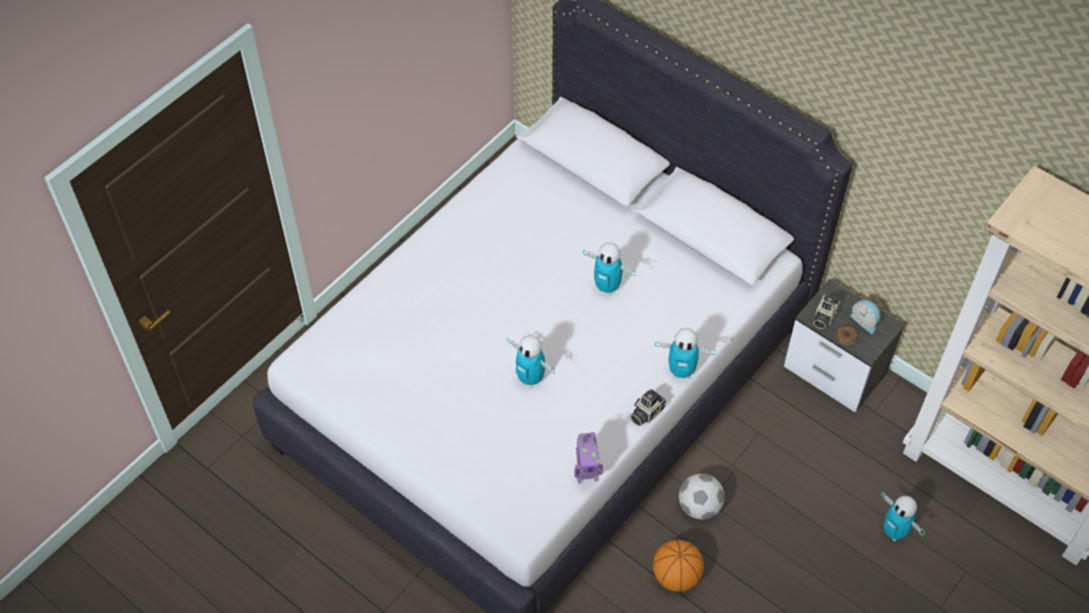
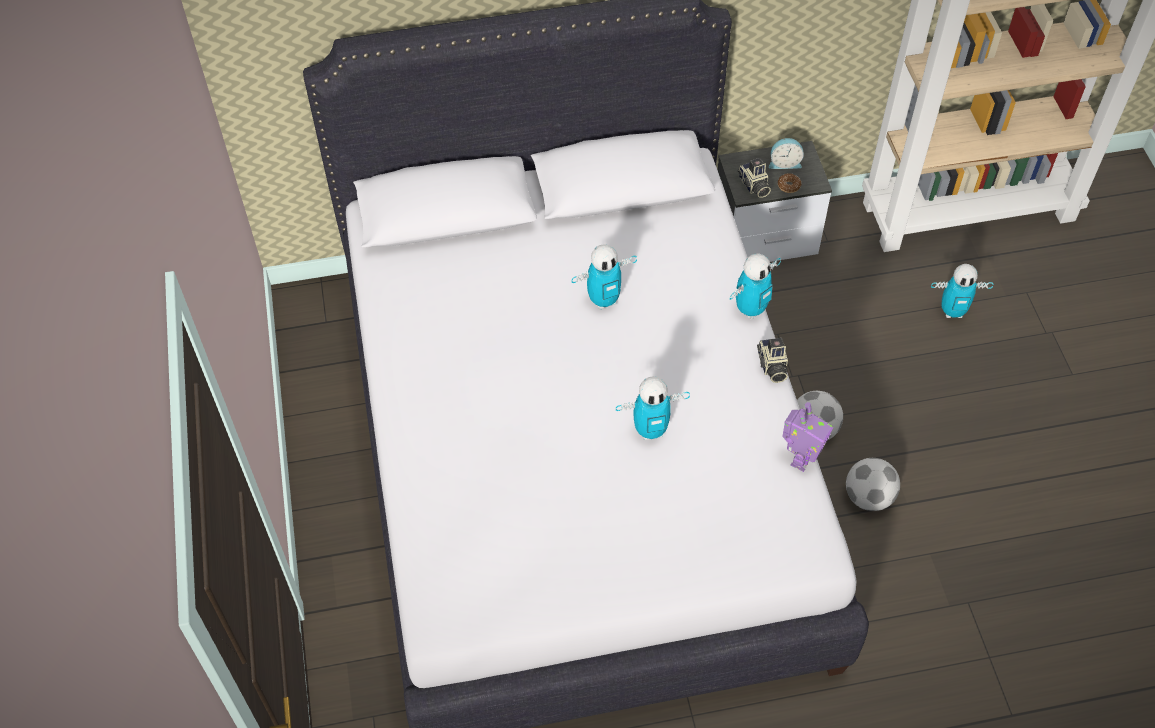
camera: 50 degrees left, 0 degrees up
basketball [653,540,704,592] -> football [846,458,900,511]

